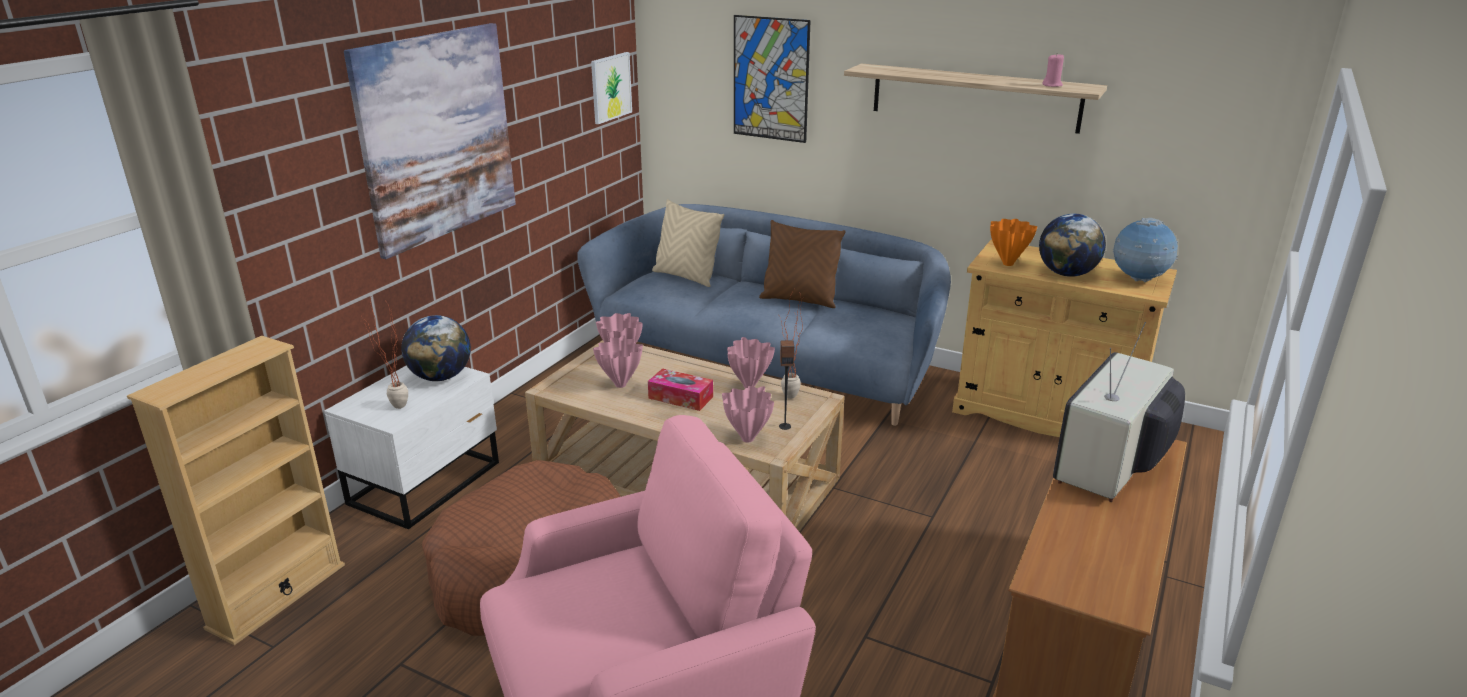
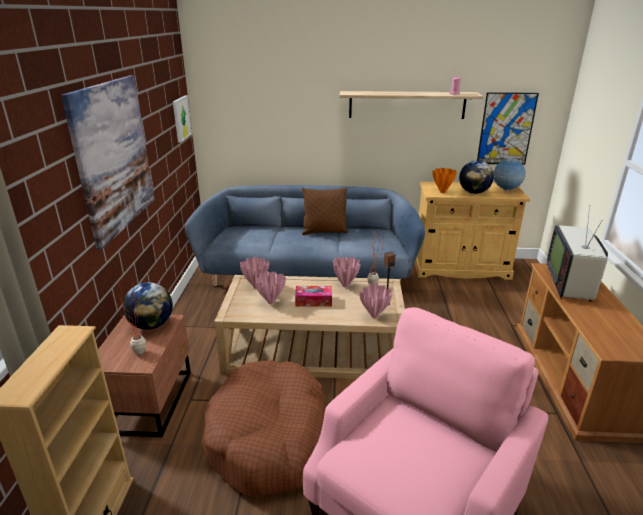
camera: 25 degrees left, 0 degrees up
white nightstand [324,365,499,529] -> brown nightstand [98,315,191,437]
beige pillow [652,199,724,287] -> none
picture [734,15,811,143] -> picture moved to [477,92,539,165]

